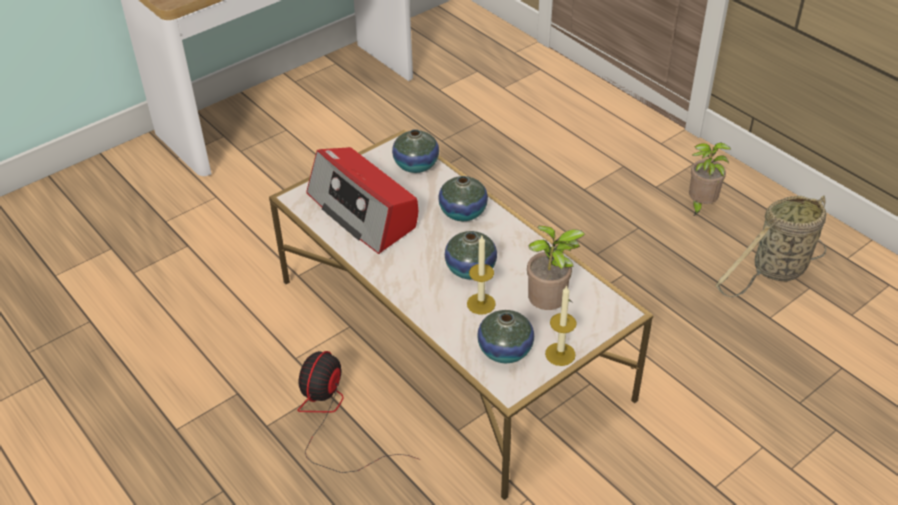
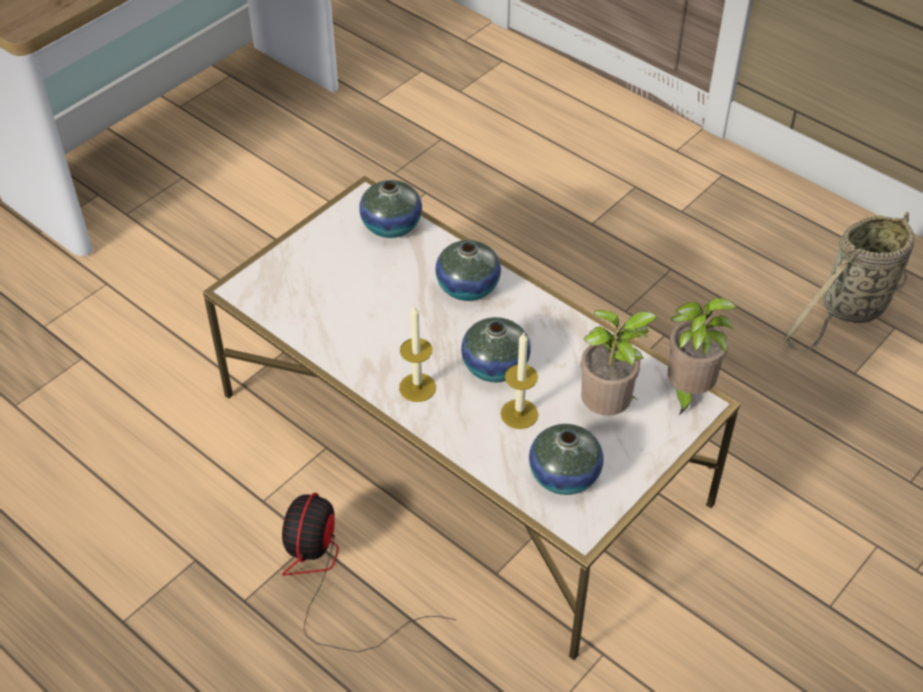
camera: 10 degrees left, 5 degrees up
radio [306,147,418,254] -> none
candle [545,285,577,366] -> candle moved to [399,304,436,402]
potted plant [689,142,732,217] -> potted plant moved to [668,298,737,415]

